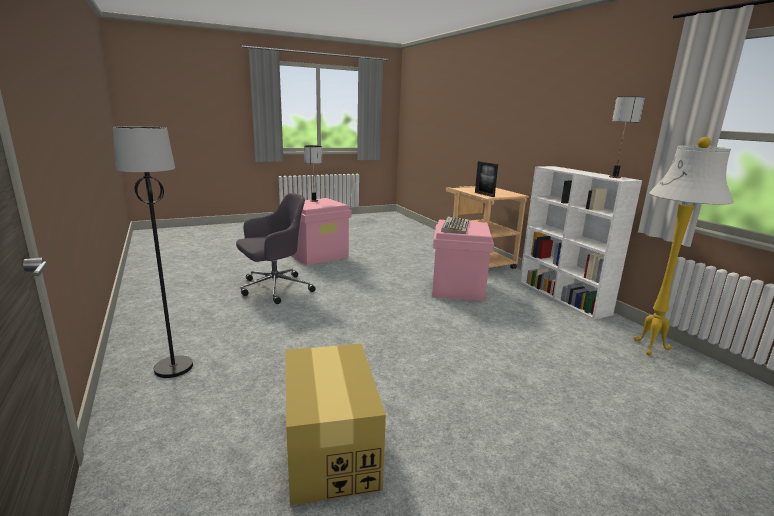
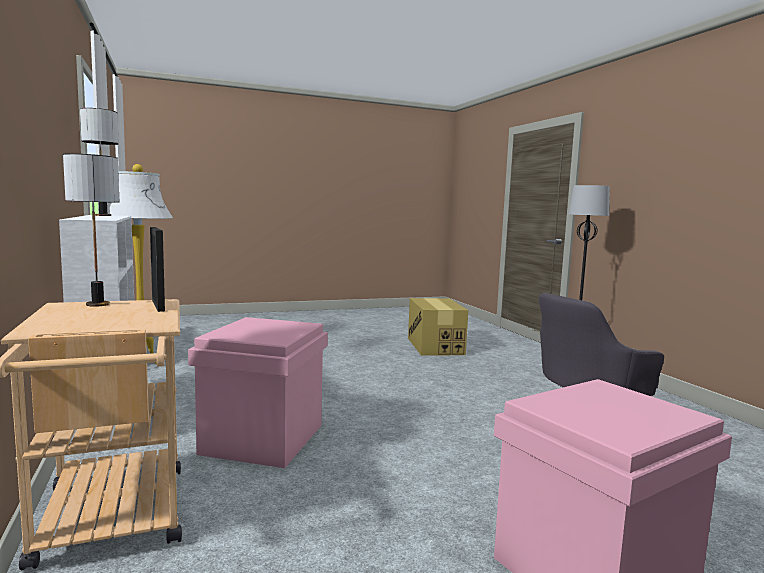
camera: 175 degrees left, 10 degrees down
table lamp [304,145,322,202] -> table lamp moved to [63,153,120,307]
keyboard [441,216,469,234] -> none

